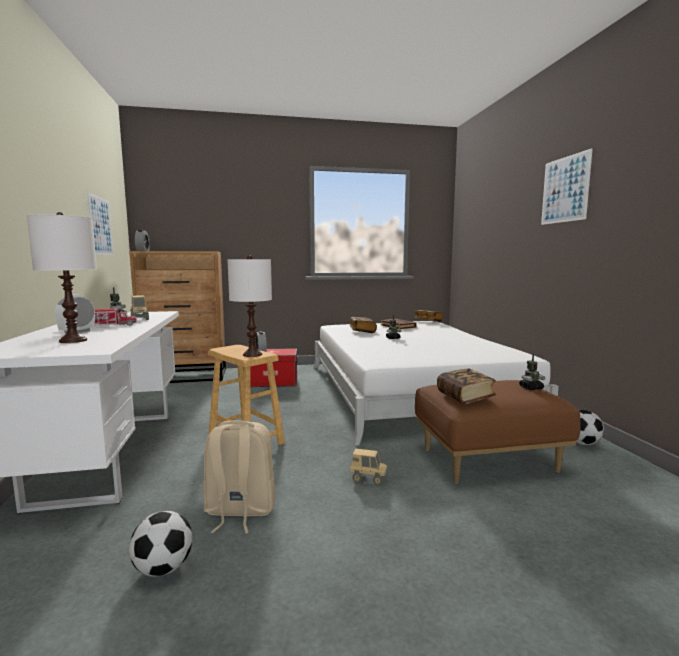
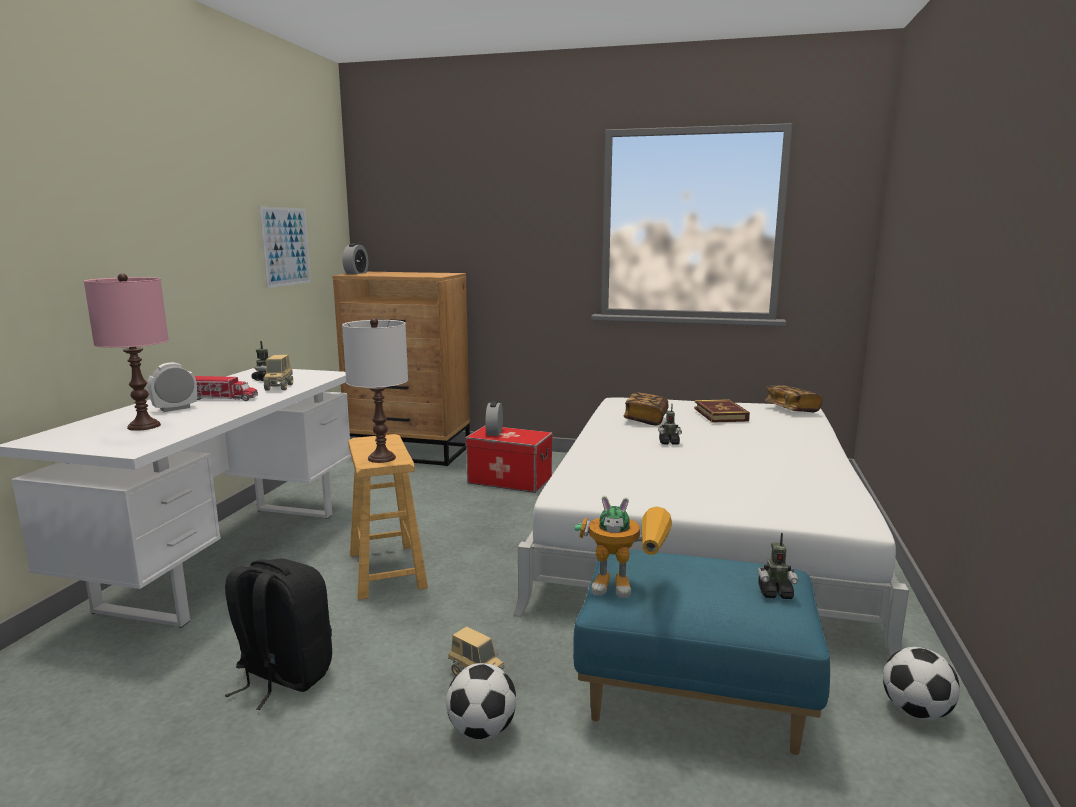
camera: 25 degrees right, 5 degrees up
white table lamp [27,212,97,343] -> pink table lamp [84,273,169,431]
football [129,511,192,577] -> football moved to [446,663,517,739]
beige backpack [203,420,275,533] -> black backpack [225,558,332,710]
brown ottoman [415,380,580,483] -> blue ottoman [573,550,830,755]
book [437,369,496,404] -> toy robot [574,496,672,598]
picture [541,148,593,225] -> none

